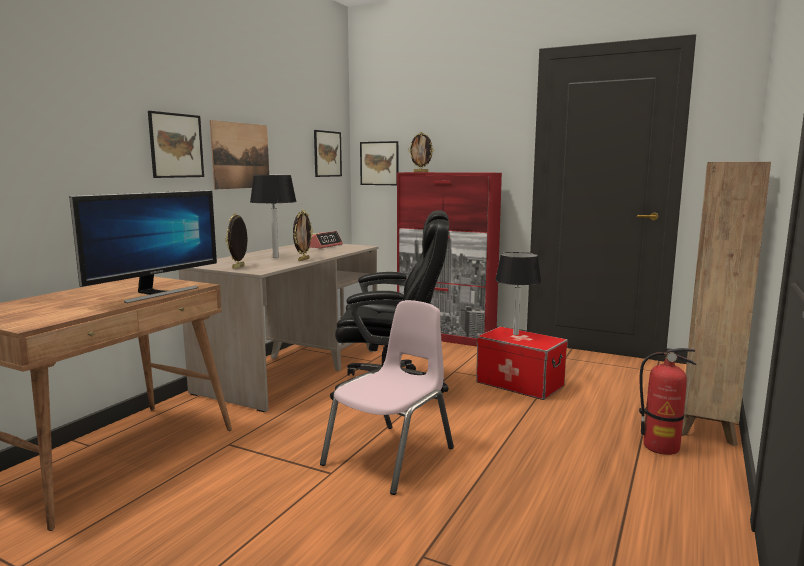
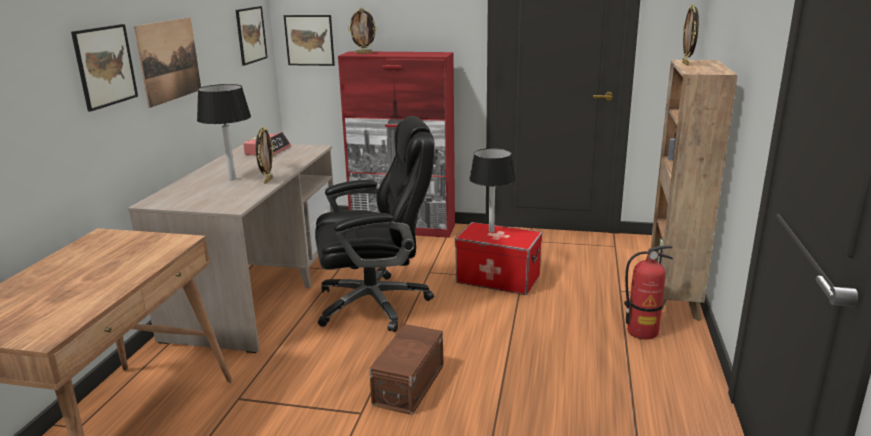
camera: 15 degrees left, 10 degrees up
monitor [69,190,217,303] -> none
picture frame [226,213,247,269] -> picture frame moved to [682,4,699,66]
pink chair [320,300,454,495] -> brown storage box [369,324,443,415]

